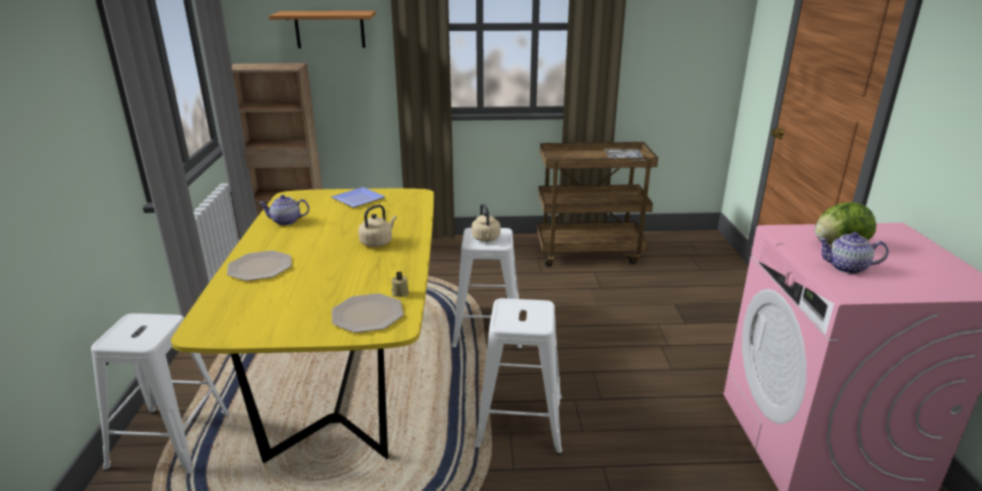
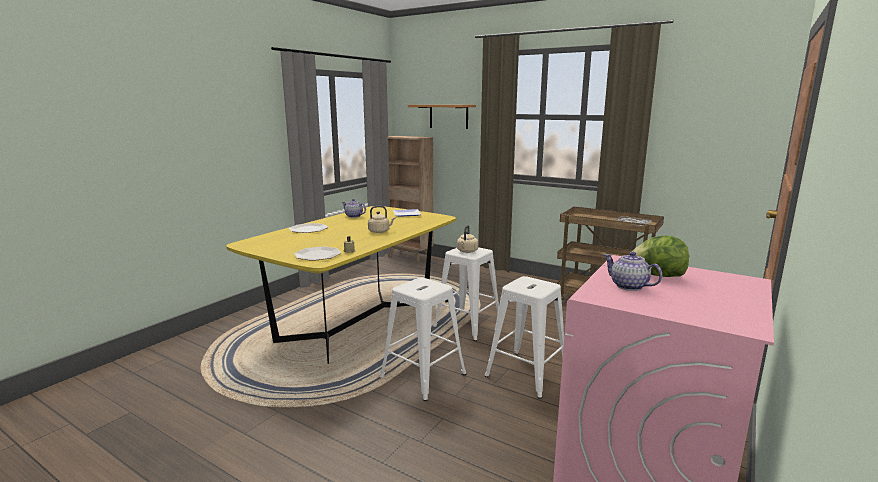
camera: 35 degrees right, 10 degrees down
white stool [91,313,230,474] -> white stool moved to [484,276,564,399]

